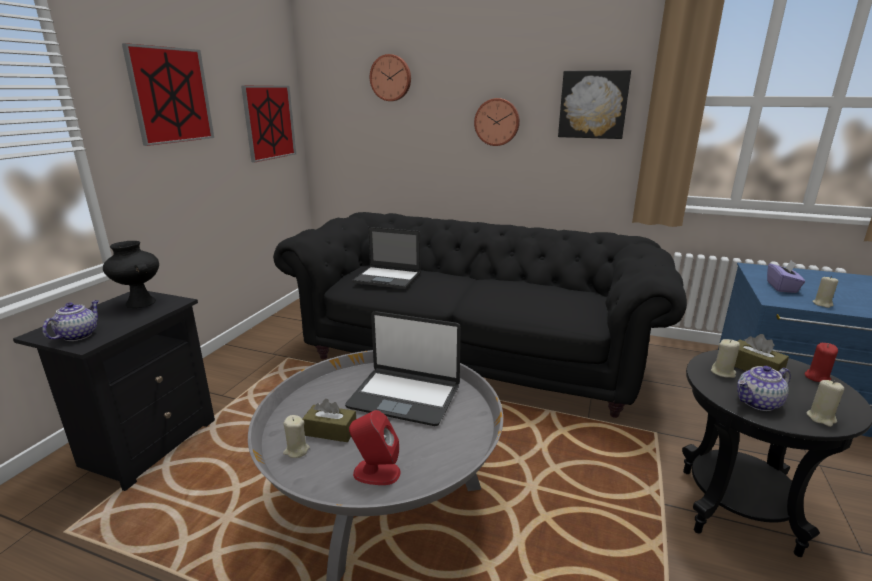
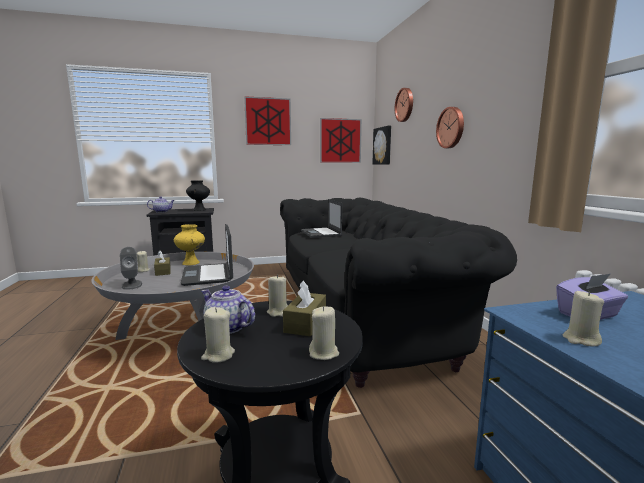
camera: 55 degrees right, 10 degrees down
red speaker [349,410,400,485] -> grey speaker [120,247,142,290]
picture [558,70,631,139] -> picture moved to [372,126,391,164]
red candle [804,343,838,382] -> beige candle [309,306,339,360]
none -> yellow vase [174,224,205,265]

